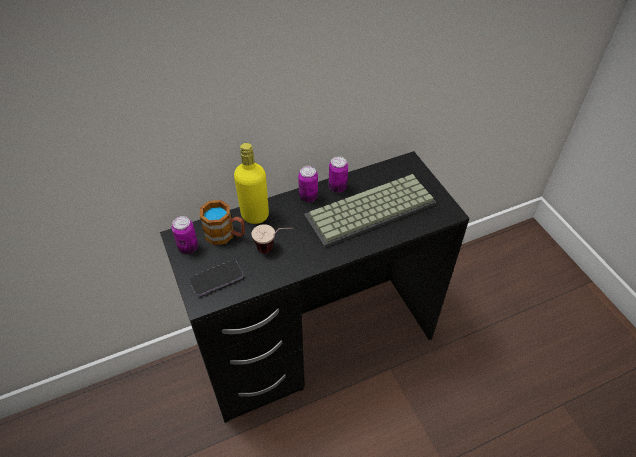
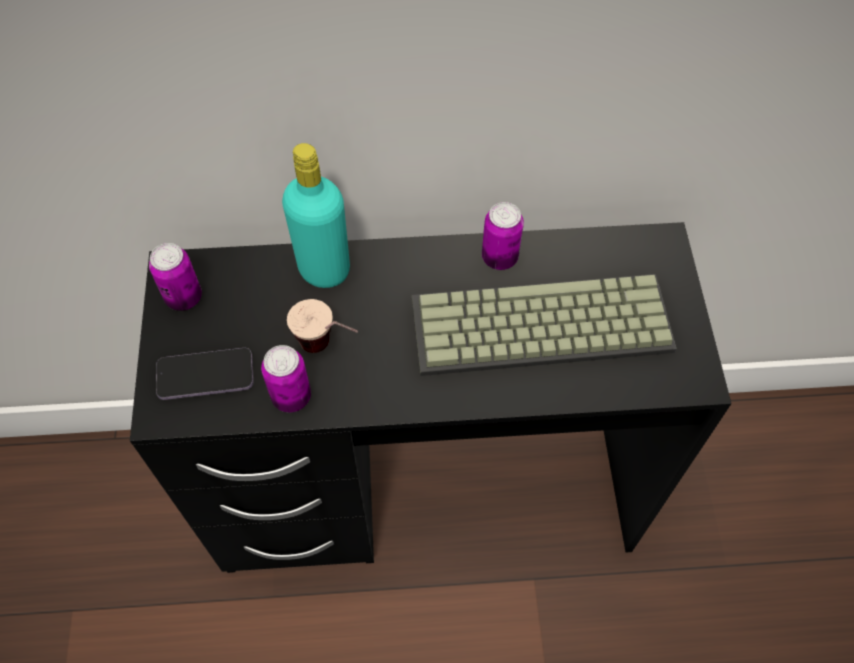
camera: 20 degrees right, 10 degrees up
mug [200,200,245,245] -> none
yellow bottle [234,143,269,224] -> turquoise bottle [282,143,350,288]
can [298,166,318,202] -> can moved to [261,345,311,412]

